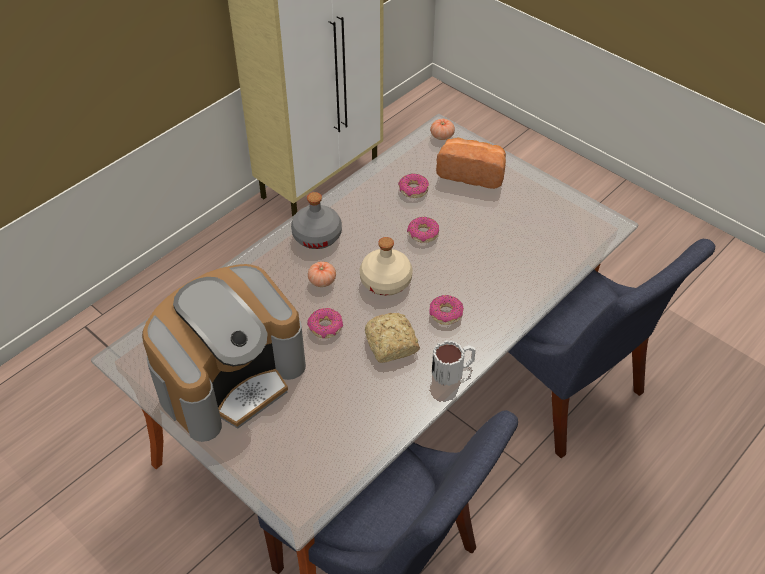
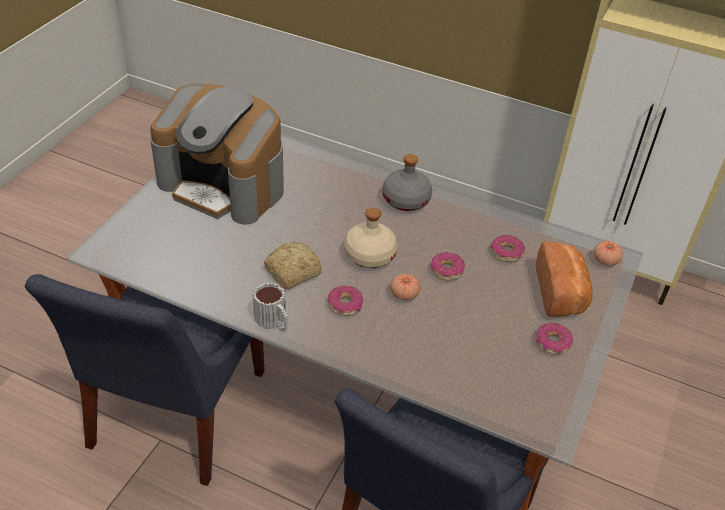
camera: 70 degrees right, 5 degrees down
donut [307,308,343,339] -> donut moved to [536,323,573,354]
tomato [308,261,336,287] -> tomato moved to [390,274,420,301]

